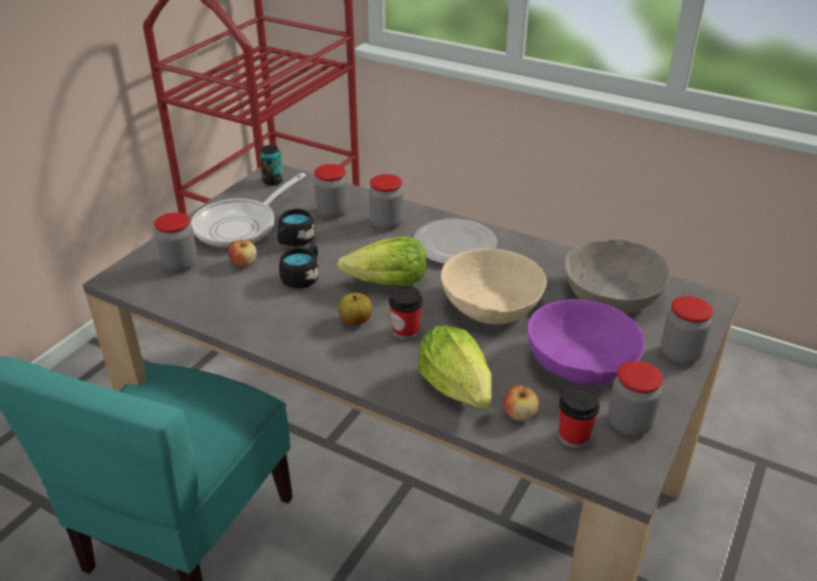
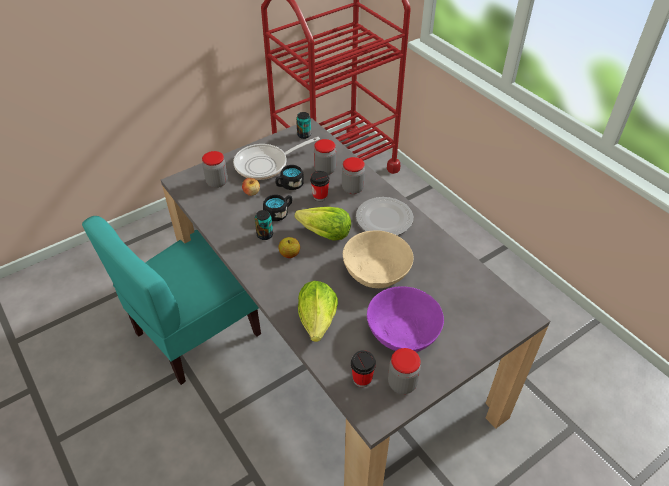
camera: 25 degrees right, 10 degrees up
cup [389,286,423,340] -> cup moved to [310,171,330,201]
apple [503,385,539,421] -> none
grey bowl [564,239,670,313] -> none
jar [661,296,713,364] -> none
none -> can [255,210,273,240]

